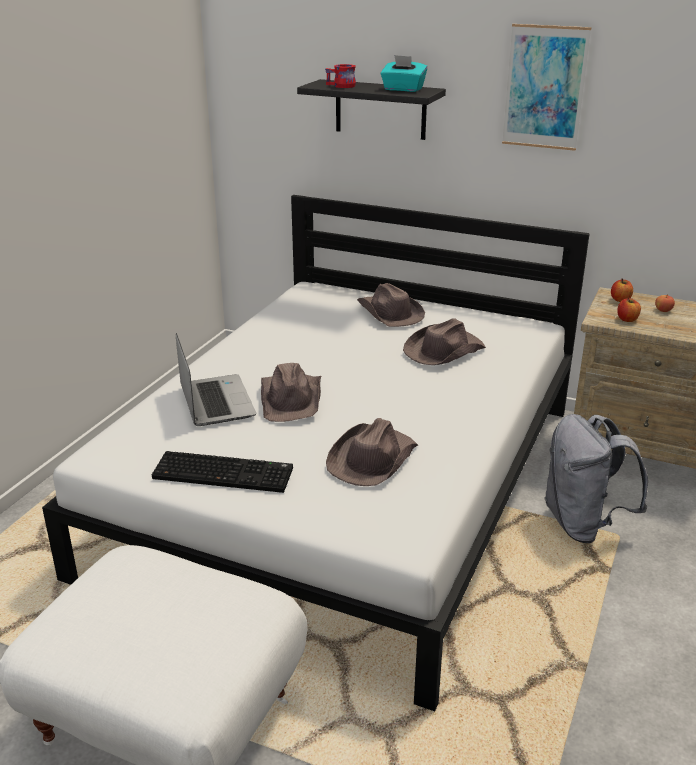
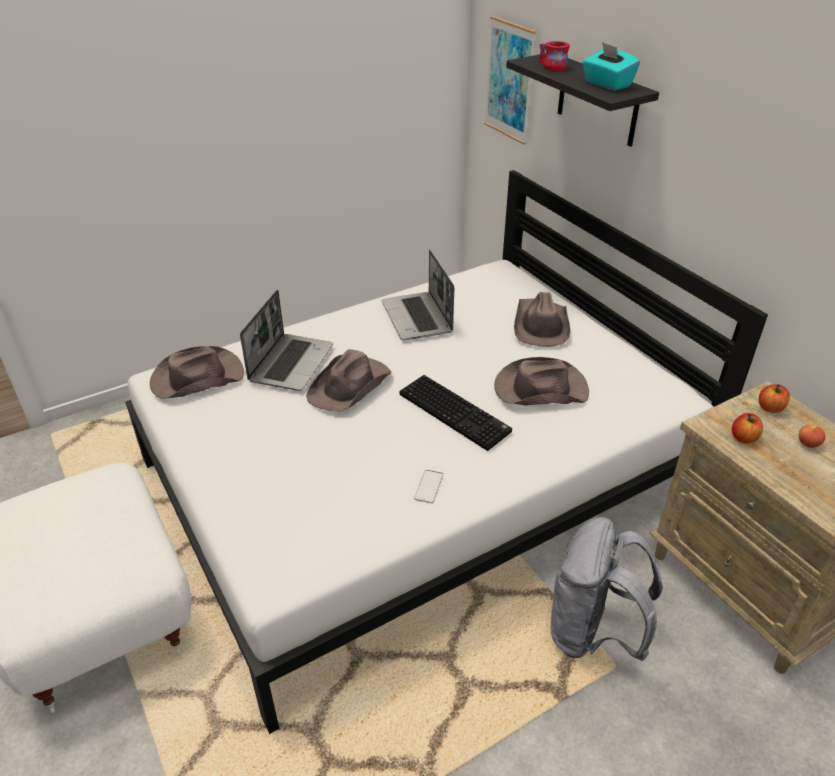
camera: 35 degrees right, 10 degrees up
keyboard [152,451,293,493] -> keyboard moved to [399,375,512,451]
brown hat [326,418,418,486] -> brown hat moved to [150,346,244,399]
picture [502,24,591,151] -> picture moved to [484,16,536,145]
none -> laptop [382,250,454,340]
none -> phone [414,470,444,503]

